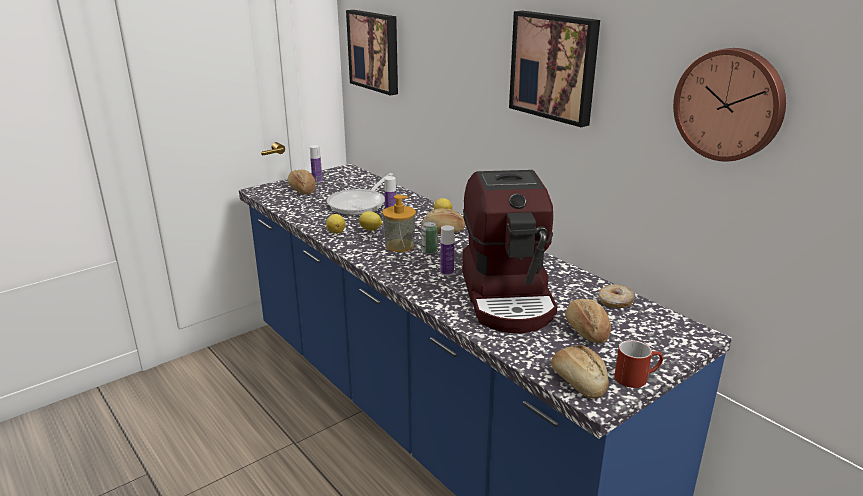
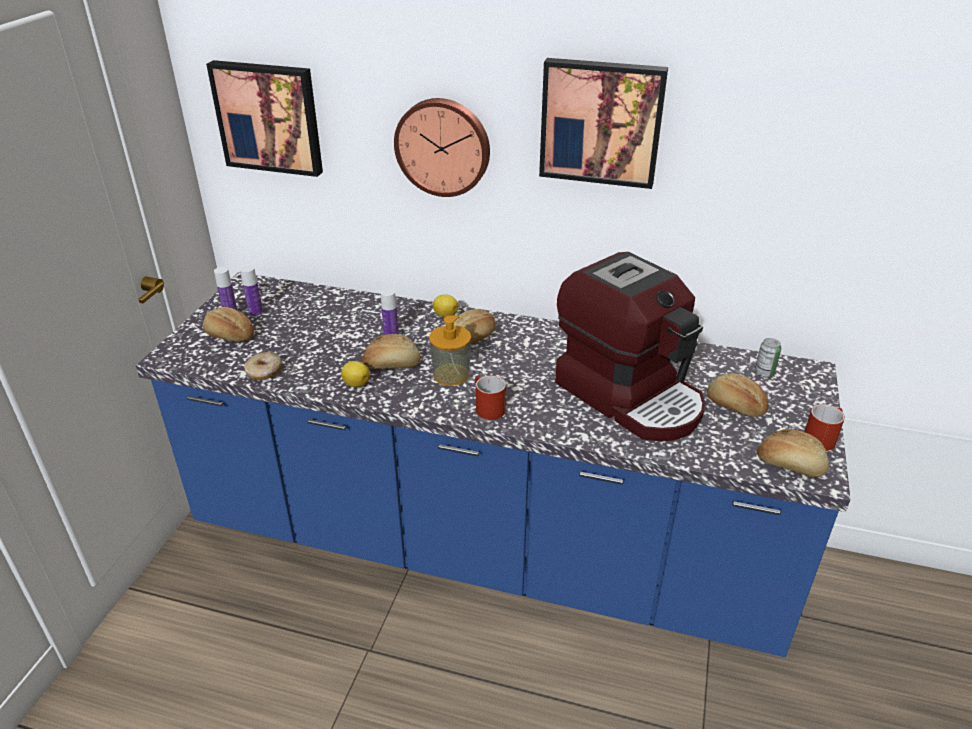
camera: 35 degrees left, 10 degrees up
frying pan [327,173,393,215] -> none
lemon [359,211,383,231] -> bread [362,334,421,369]
can [421,221,437,254] -> can moved to [755,338,781,377]
bottle [440,225,454,276] -> bottle moved to [240,265,263,317]
donut [598,284,635,308] -> donut moved to [244,352,282,380]
wall clock [673,48,786,162] -> wall clock moved to [394,98,490,197]
none -> red mug [475,375,506,420]

